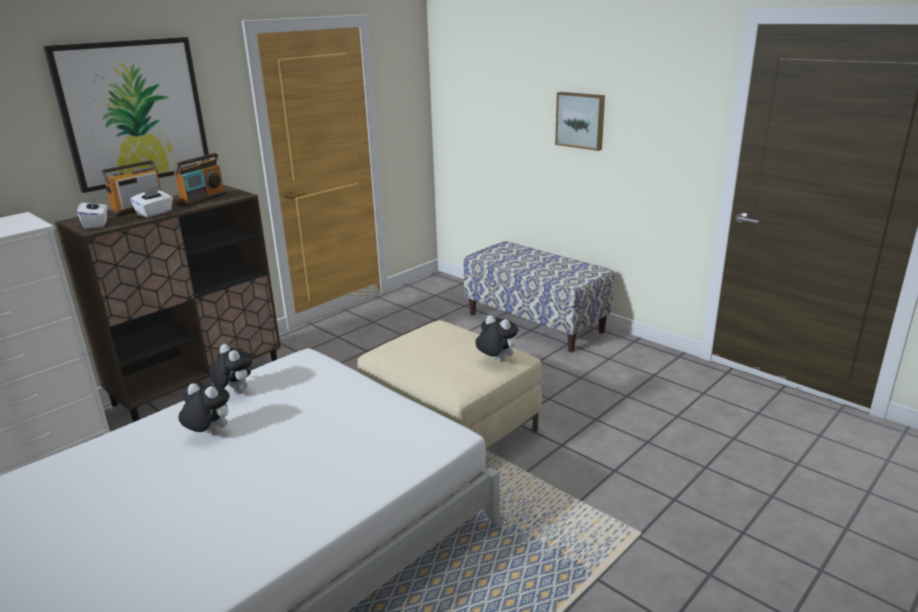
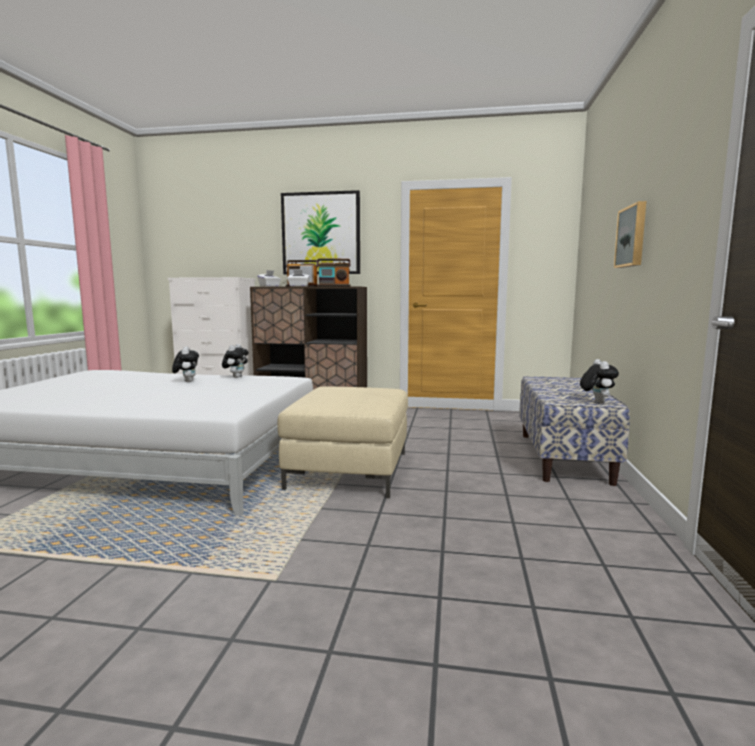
camera: 55 degrees right, 15 degrees down
plush toy [475,315,519,362] -> plush toy moved to [580,359,619,403]

